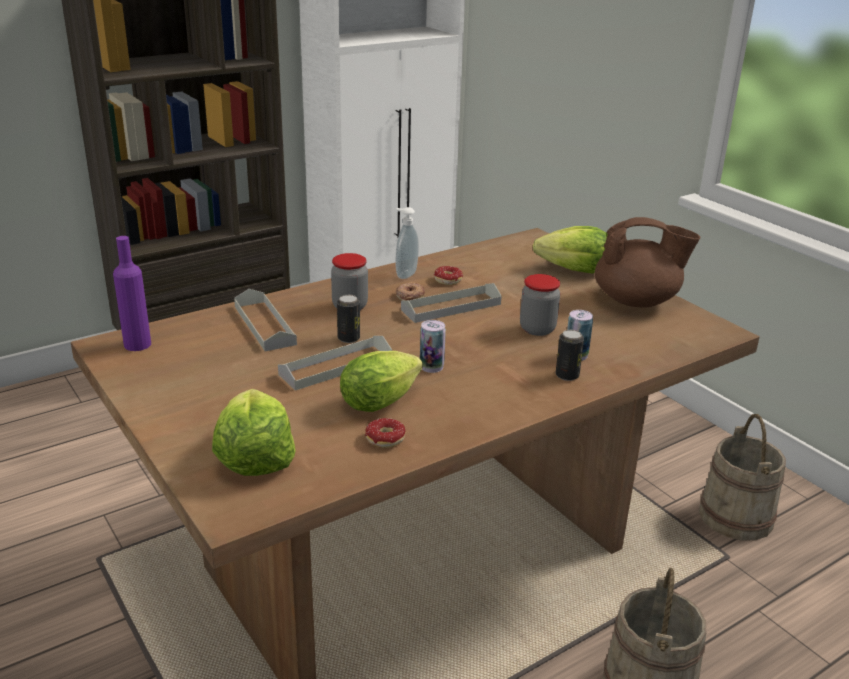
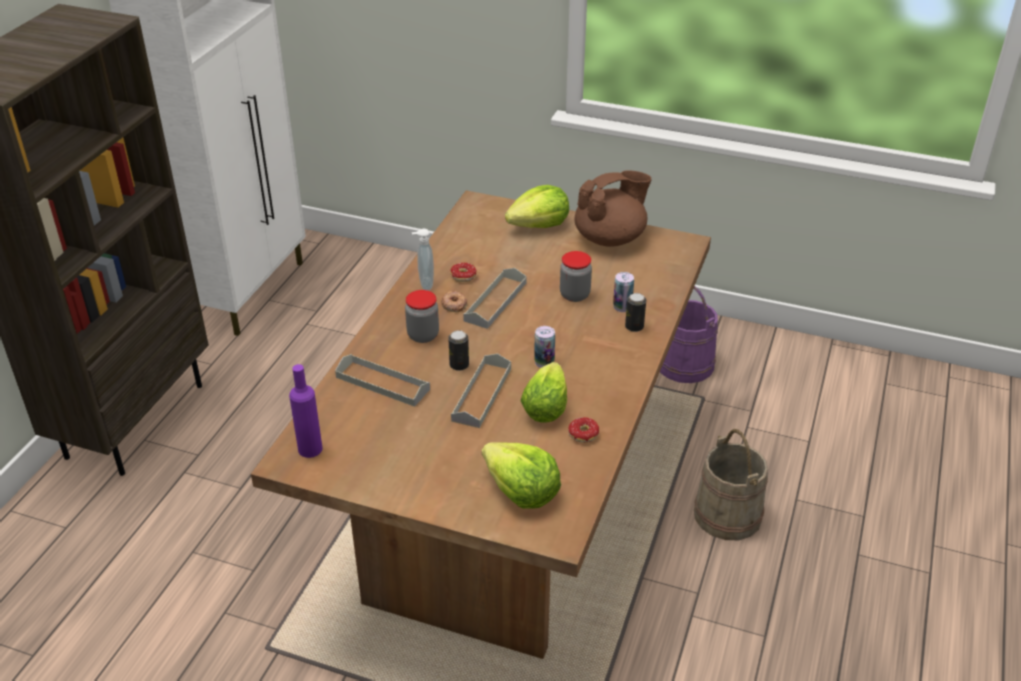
camera: 35 degrees left, 10 degrees up
beige bucket [699,414,786,541] -> purple bucket [660,286,718,383]

